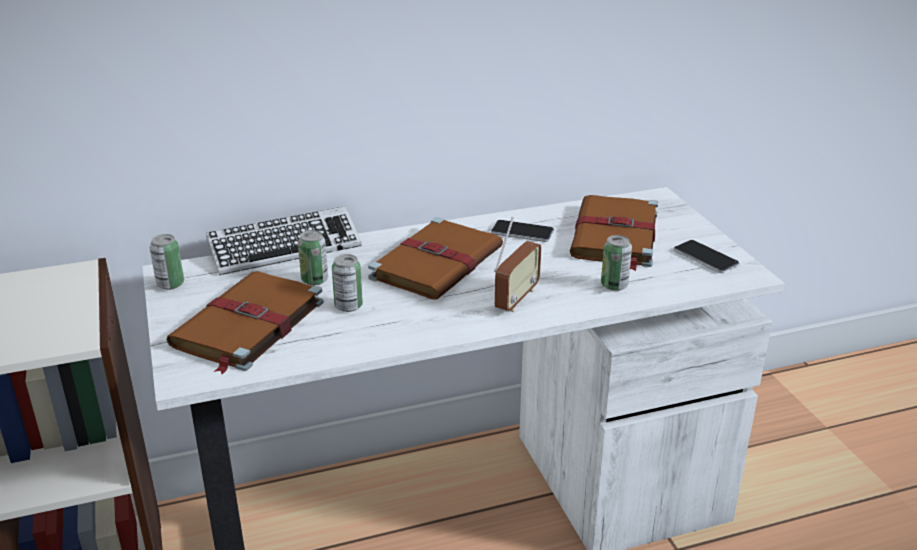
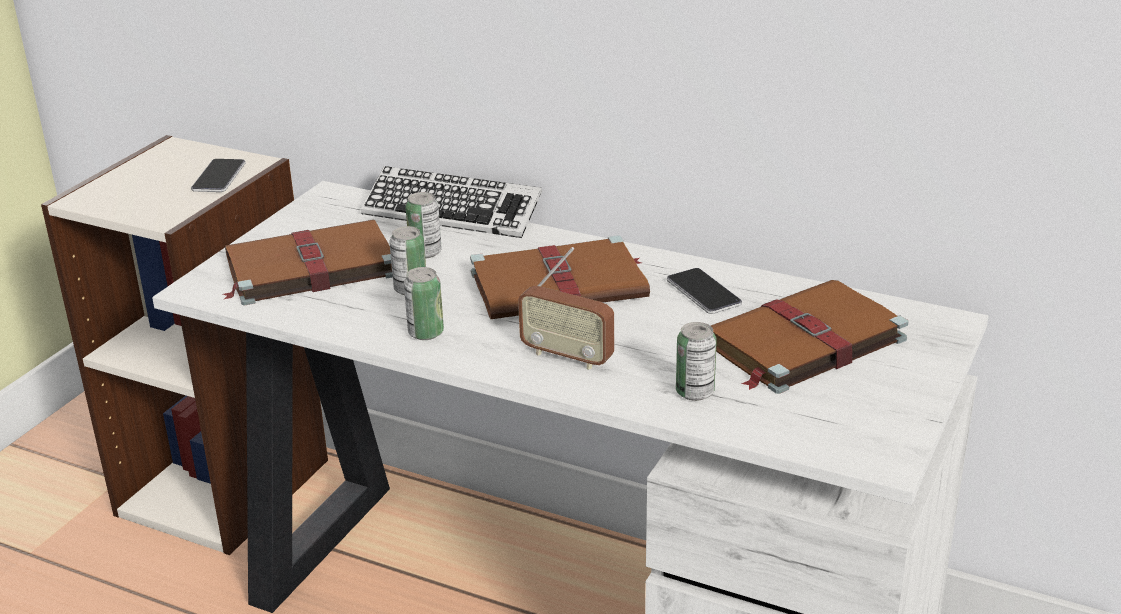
camera: 45 degrees right, 0 degrees up
can [150,234,184,290] -> can moved to [404,267,444,340]
radio [494,217,542,312] -> radio turned 45 degrees clockwise [518,247,614,370]
phone [674,240,739,273] -> phone moved to [191,159,246,192]

